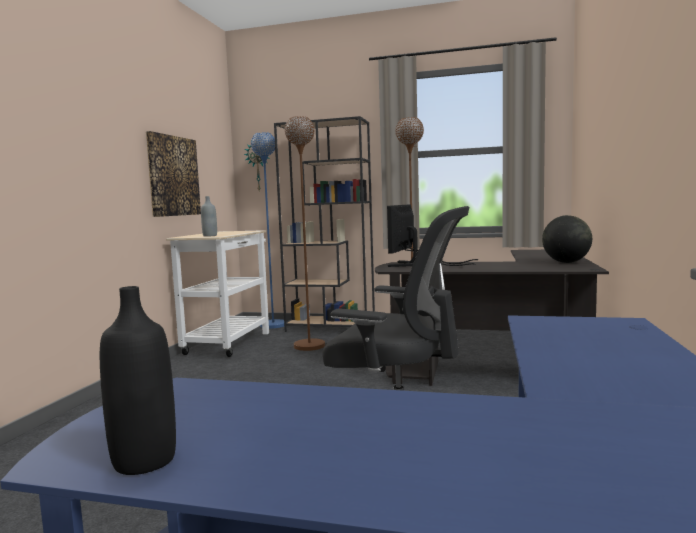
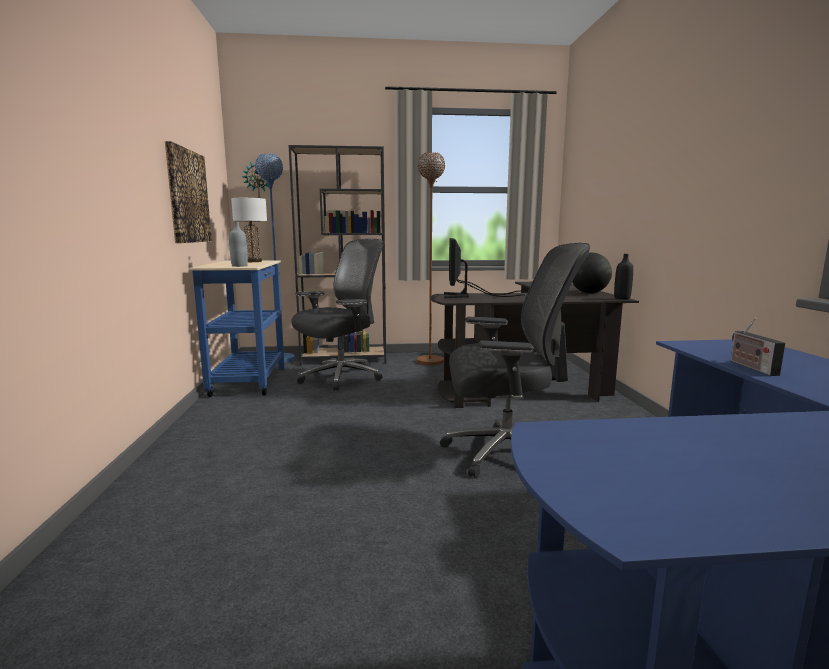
camera: 20 degrees left, 5 degrees up
black bottle [100,286,176,475] -> black bottle moved to [614,254,633,299]
white cart [166,230,269,357] -> blue cart [189,260,285,397]
brown floor lamp [285,116,325,351] -> office chair [291,239,383,391]
none -> table lamp [231,198,267,262]
none -> radio [731,318,785,376]

